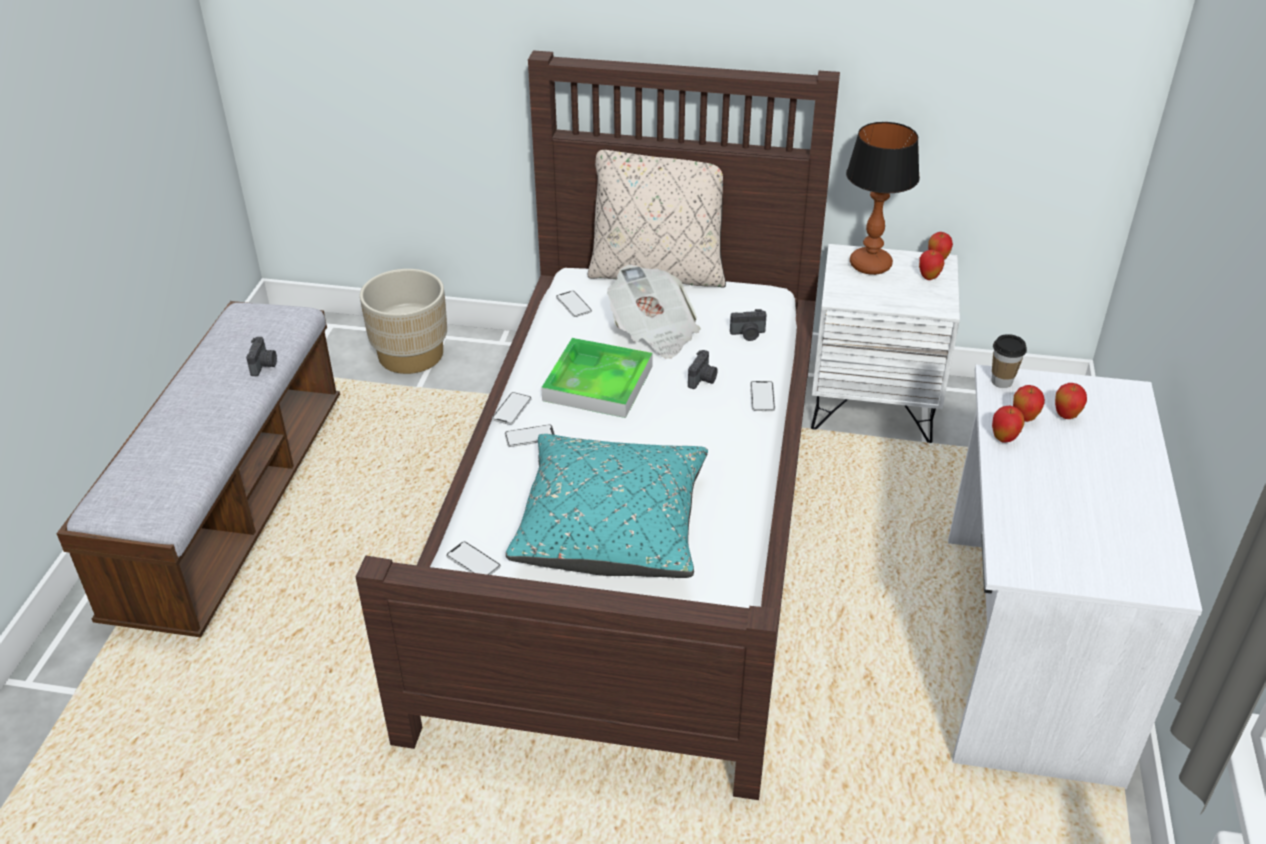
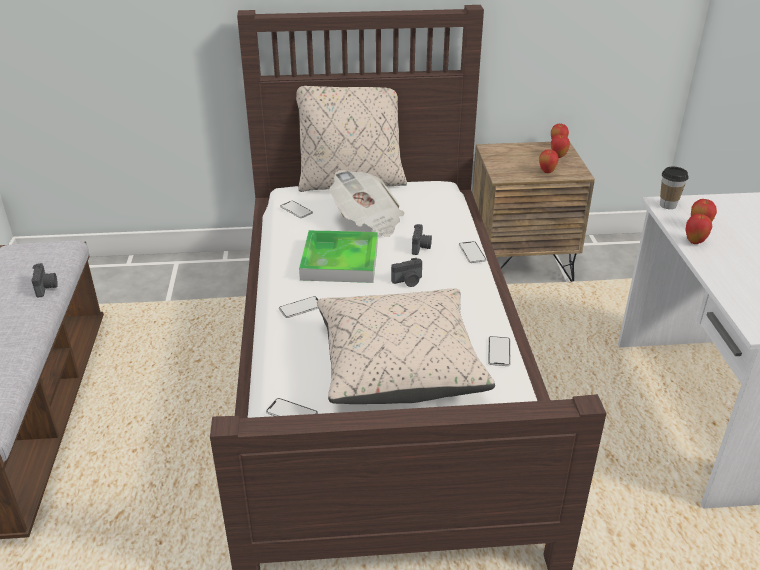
camera: 15 degrees left, 5 degrees down
beige planter [360,269,447,374] -> none
phone [492,392,532,425] -> phone moved to [488,336,511,366]
turquoise pillow [506,434,708,578] -> beige pillow [317,289,495,404]
camera [730,309,767,341] -> camera moved to [391,258,422,287]
white nightstand [811,244,960,443] -> brown nightstand [472,142,595,282]
table lamp [846,122,920,275] -> none
apple [1055,383,1087,419] -> apple moved to [539,149,559,173]

